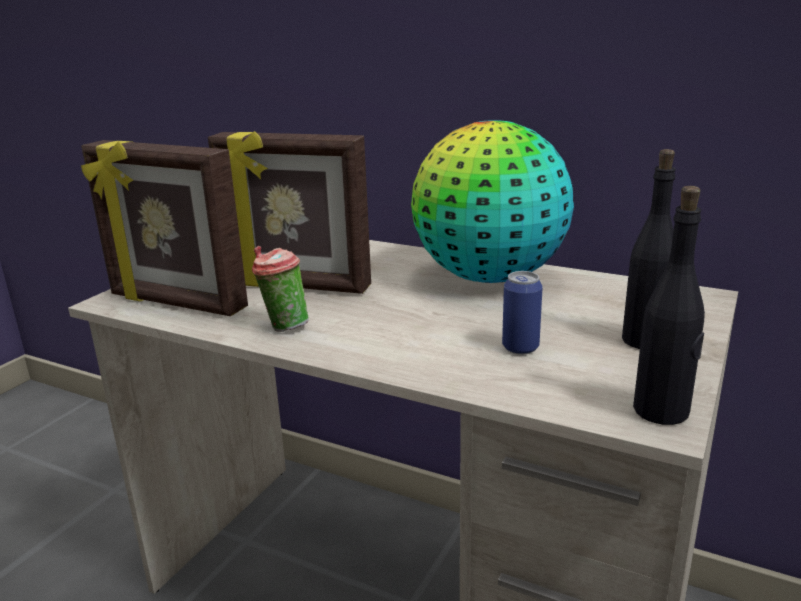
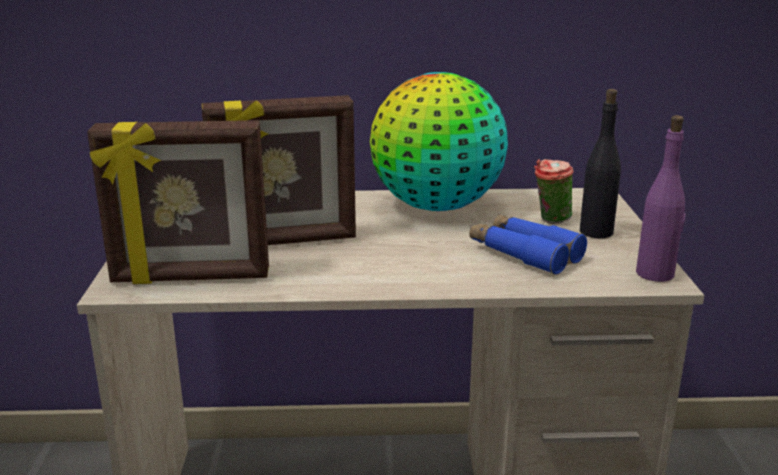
camera: 30 degrees left, 0 degrees up
cup [252,246,308,332] -> cup moved to [534,159,574,224]
can [502,271,543,354] -> blue binoculars [469,215,587,275]
black bottle [633,186,705,425] -> purple bottle [636,115,686,282]

